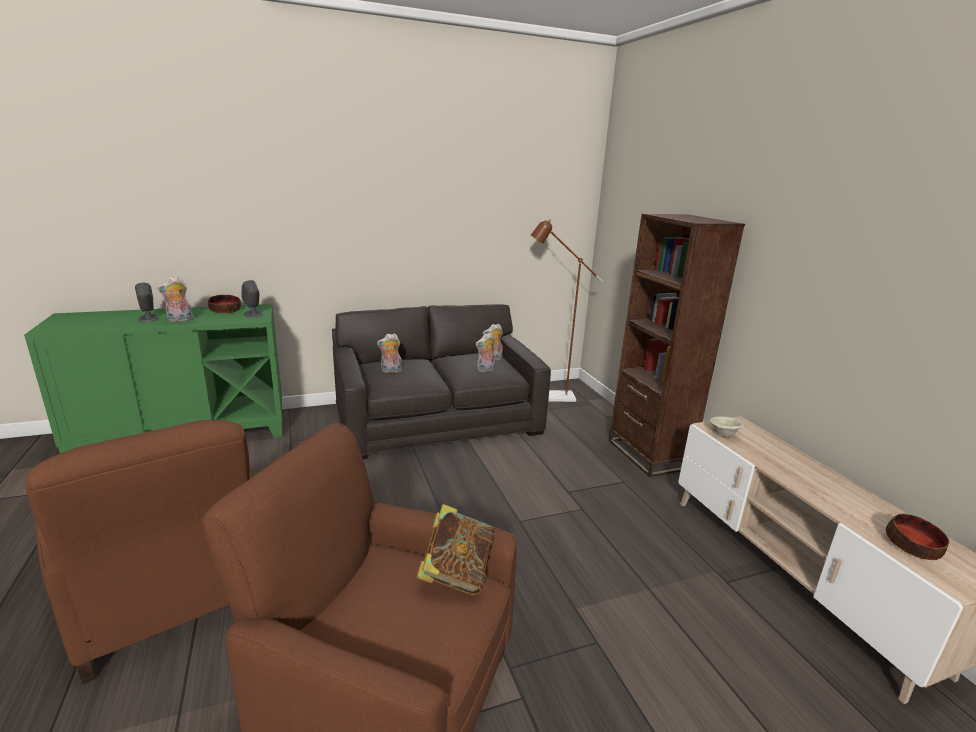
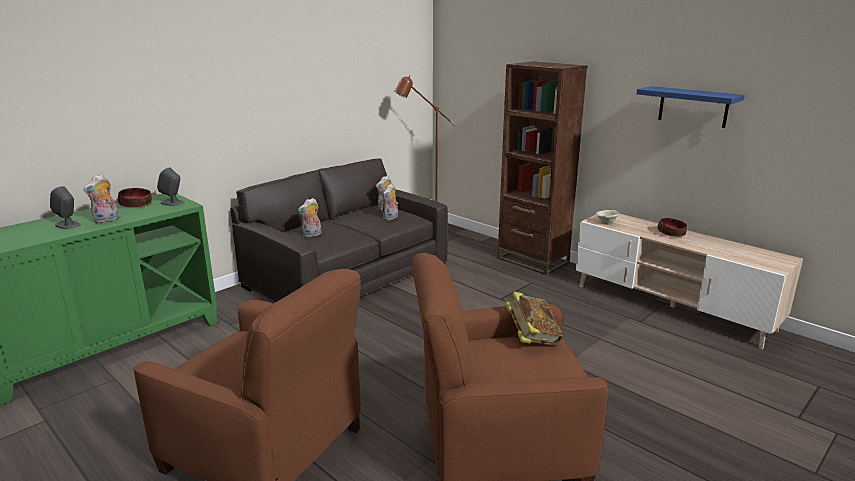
camera: 25 degrees left, 0 degrees up
bowl [886,514,949,560] -> bowl moved to [657,218,687,237]
none -> blue shelf [637,86,745,128]

